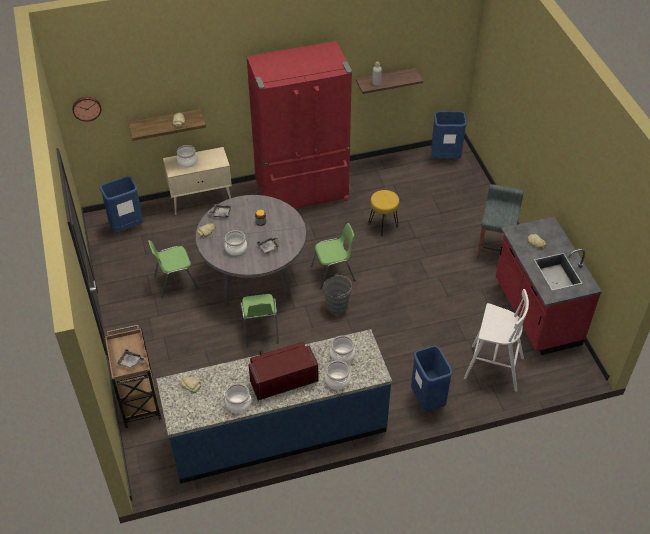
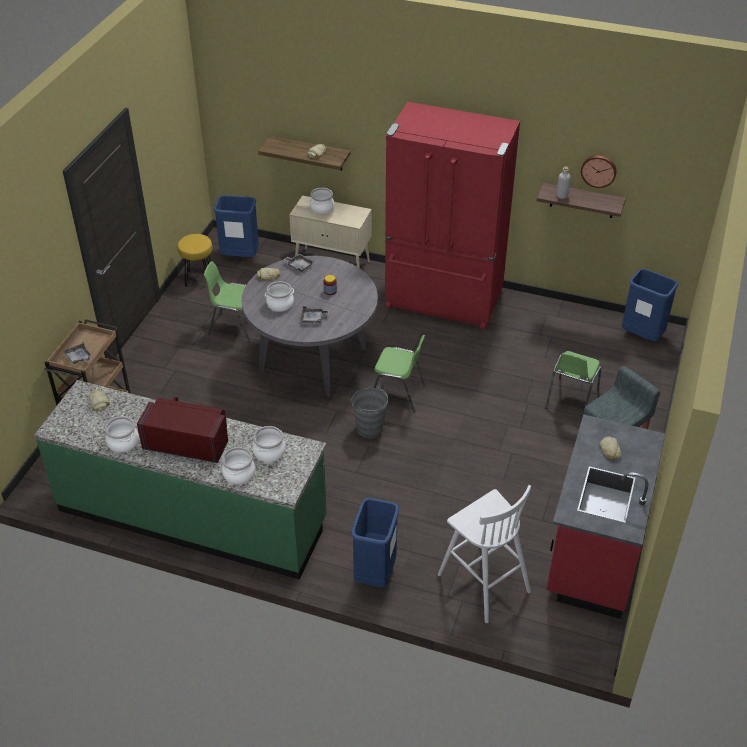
camera: 35 degrees right, 5 degrees down
wall clock [72,97,101,122] -> wall clock moved to [581,155,617,188]
blue counter [156,329,392,484] -> green counter [34,380,327,580]
green chair [240,294,279,347] -> green chair moved to [545,351,602,420]
yellow stool [369,190,399,236] -> yellow stool moved to [177,234,213,287]

